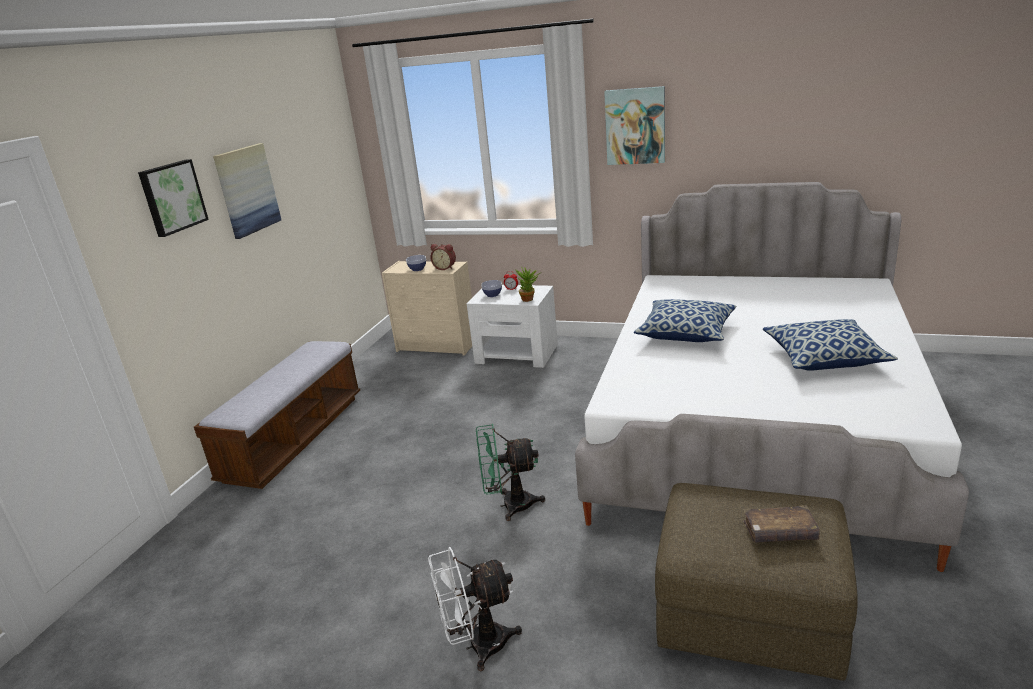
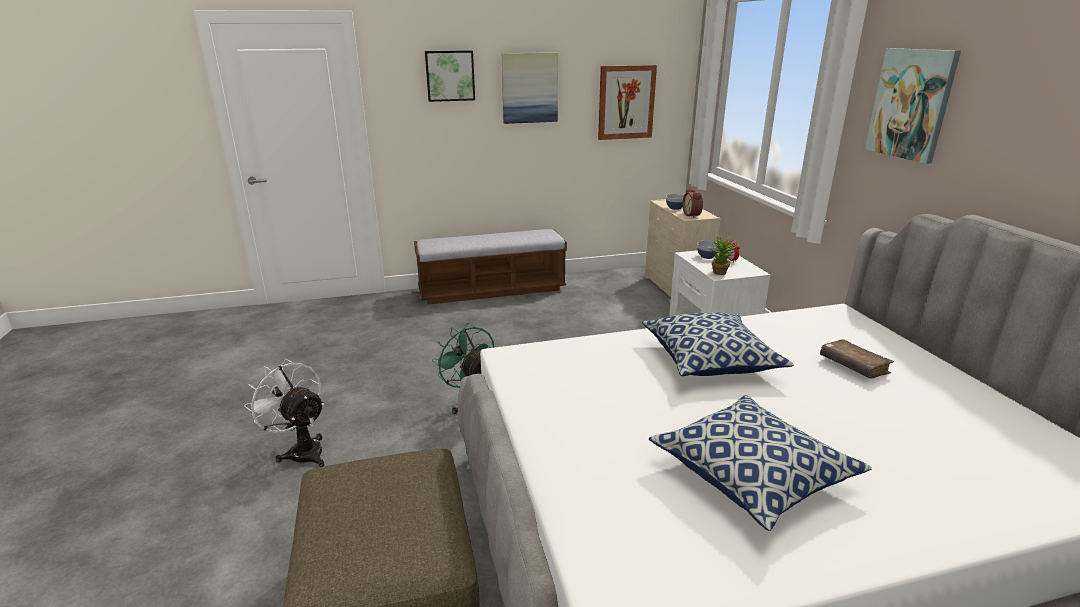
camera: 55 degrees right, 0 degrees up
brown book [743,505,820,543] -> brown book moved to [820,339,894,379]
none -> picture [598,65,657,140]

